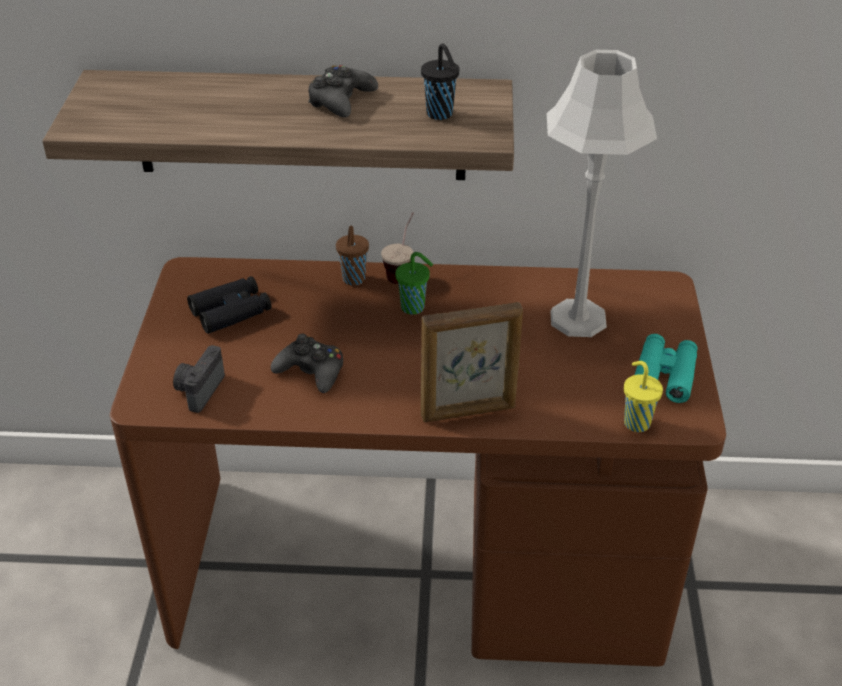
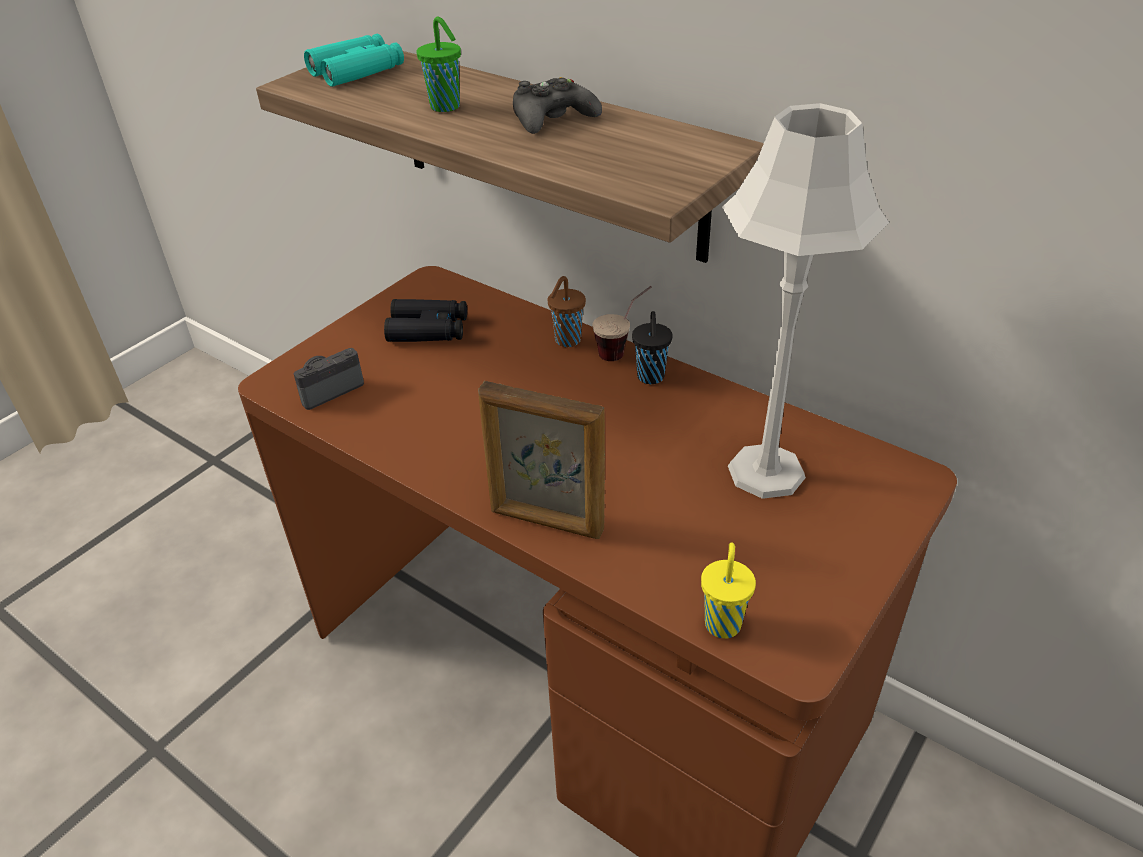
camera: 35 degrees right, 0 degrees up
black game controller [271,334,343,393] -> none
green cup [395,252,433,315] -> green cup moved to [416,17,461,112]
black cup [421,44,459,120] -> black cup moved to [632,311,672,384]
turquoise binoculars [635,334,697,403] -> turquoise binoculars moved to [304,34,404,87]

